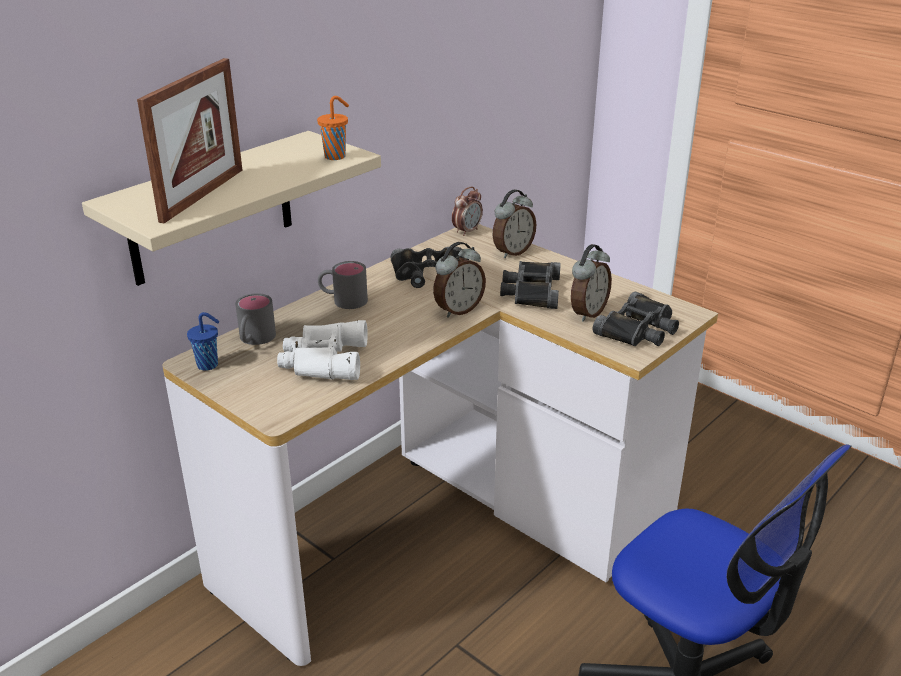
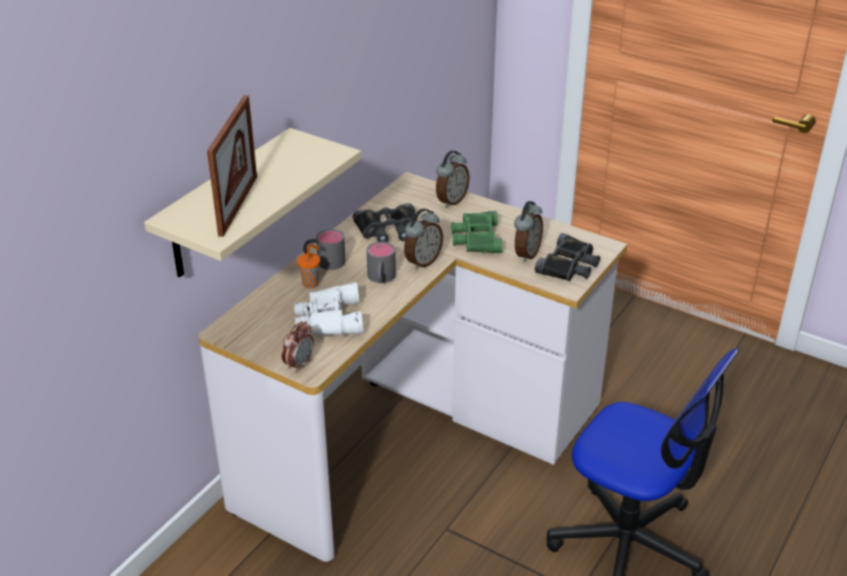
camera: 10 degrees left, 5 degrees up
blue cup [187,312,220,371] -> none
grey mug [235,293,276,345] -> grey mug moved to [367,242,396,283]
orange cup [317,96,349,160] -> orange cup moved to [297,244,320,288]
alarm clock [452,187,483,236] -> alarm clock moved to [282,321,314,373]
black binoculars [500,261,561,309] -> green binoculars [451,211,503,253]

